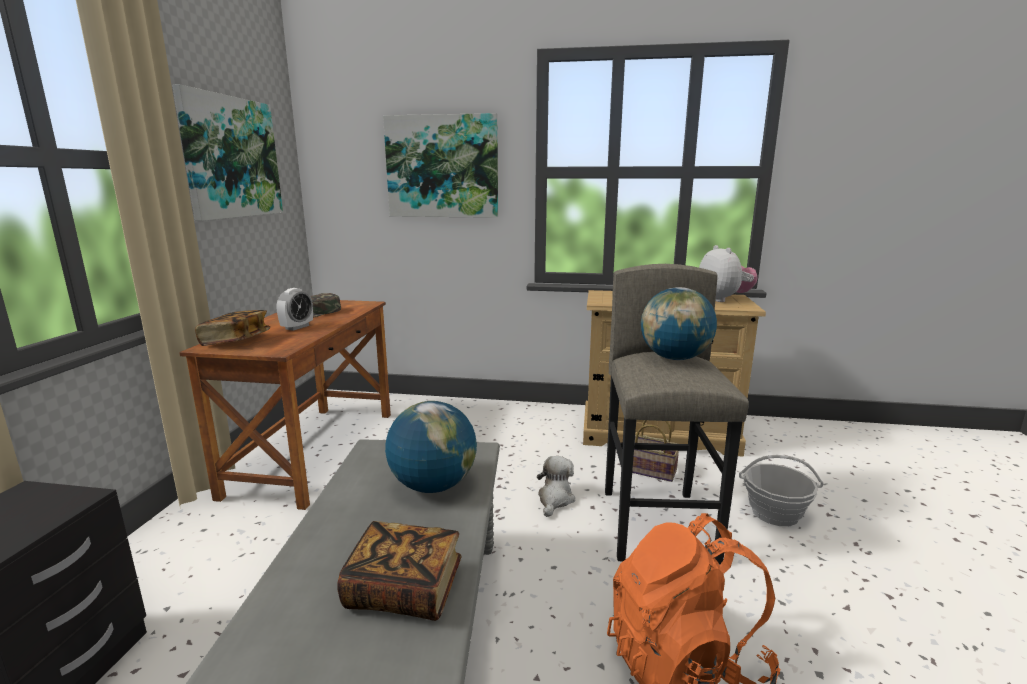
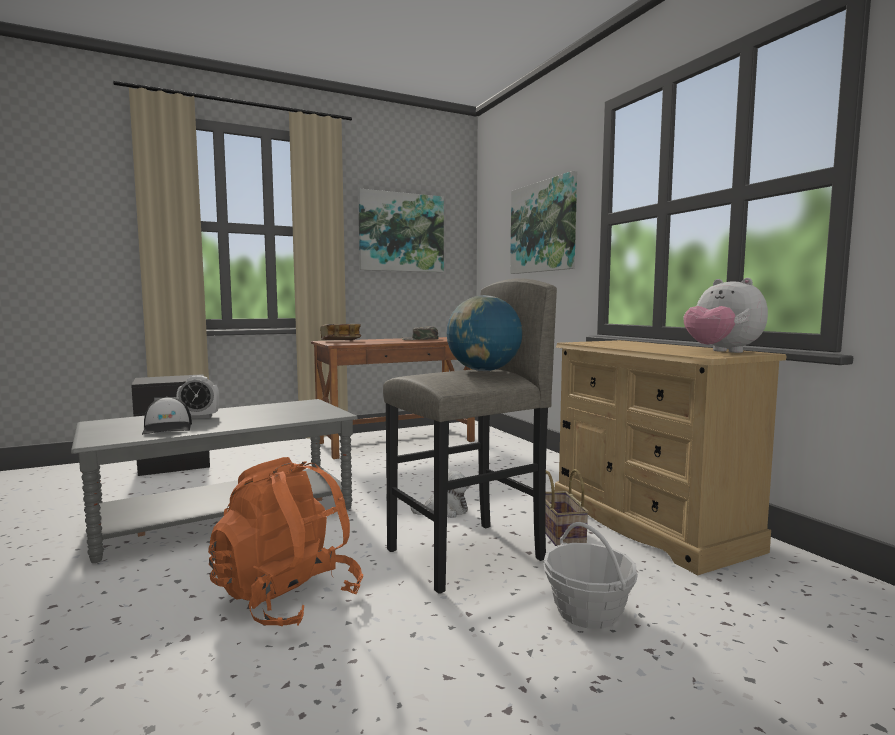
camera: 55 degrees right, 10 degrees down
alarm clock [277,288,313,331] -> alarm clock moved to [176,376,219,419]
book [337,521,461,621] -> cap [142,397,192,435]
globe [385,401,477,493] -> none
plush toy [699,245,758,302] -> plush toy turned 105 degrees clockwise [683,278,768,353]

